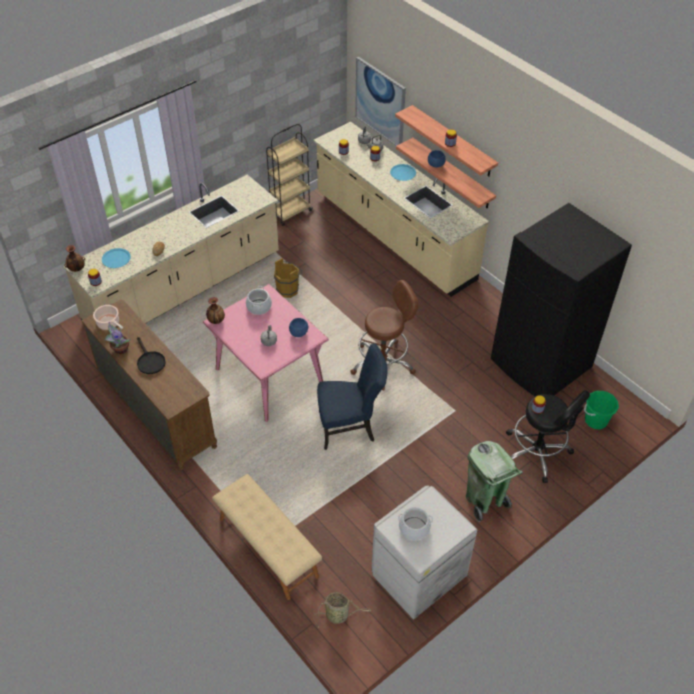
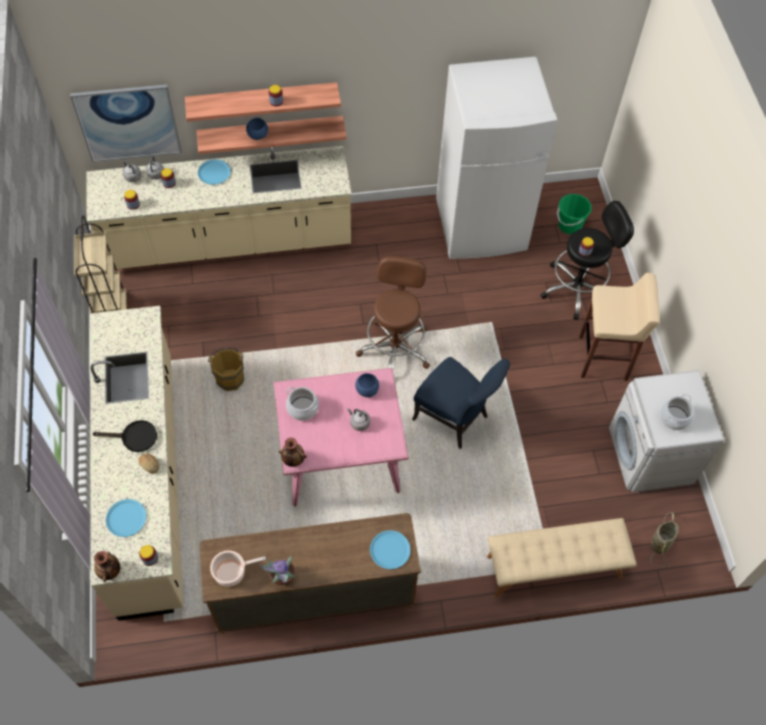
camera: 60 degrees left, 10 degrees up
black frying pan [137,337,166,374] -> black frying pan moved to [92,420,157,452]
blue chair [317,343,388,450] -> blue chair turned 105 degrees clockwise [412,357,510,449]
green trash can [466,441,523,522] -> beige stool [579,273,660,381]
black fridge [491,203,632,396] -> white fridge [436,57,558,259]
none -> blue plate [370,530,411,569]

